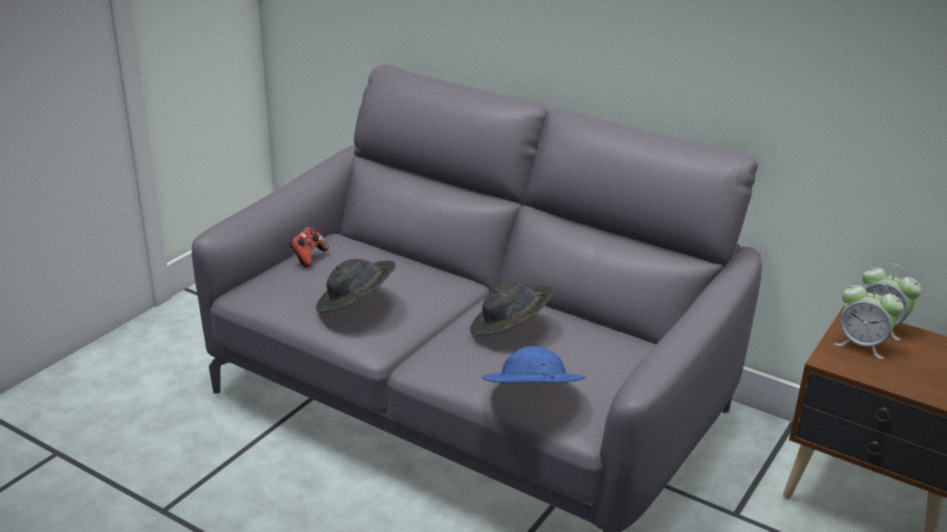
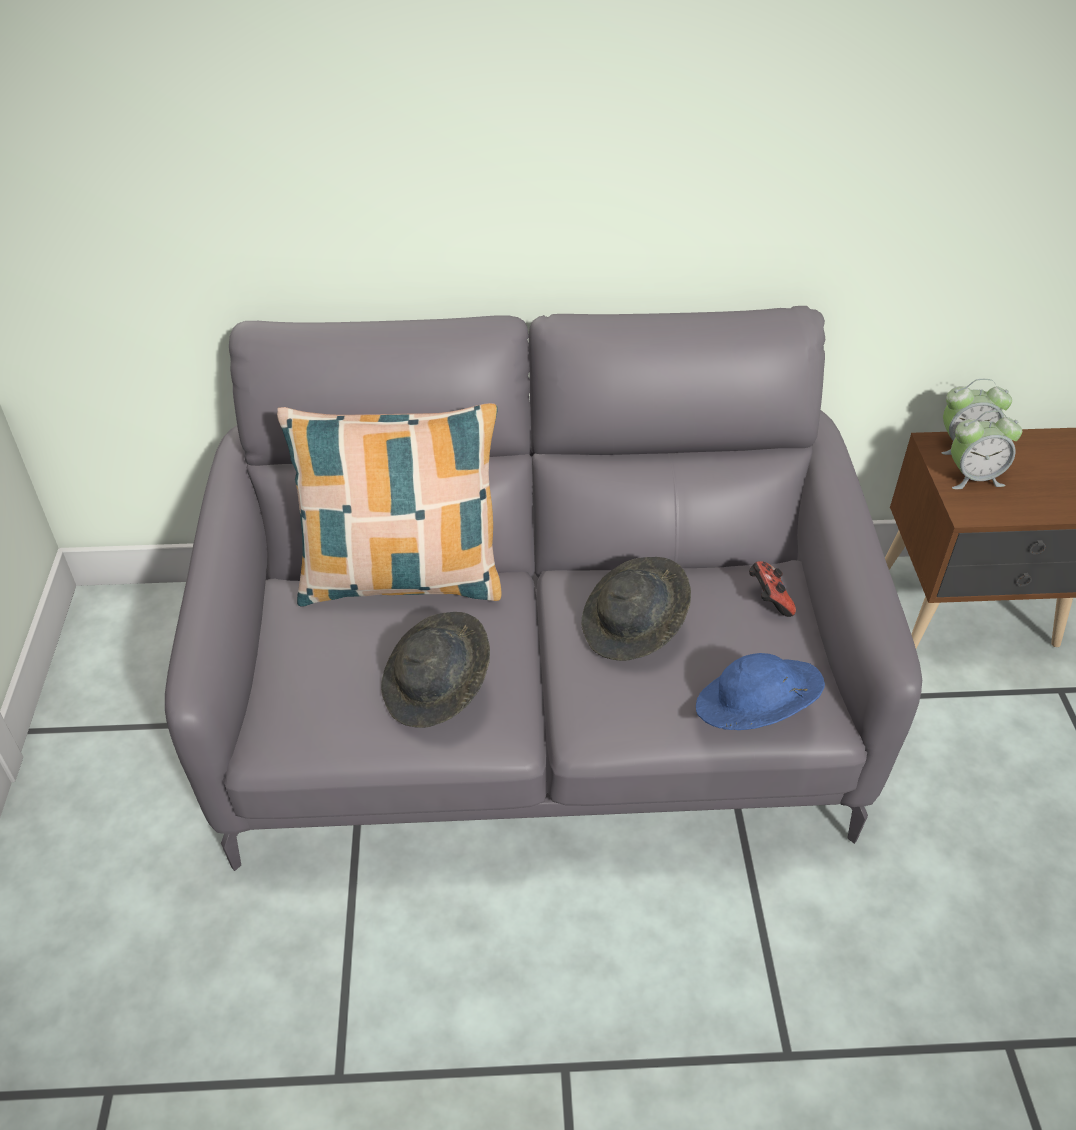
camera: 35 degrees left, 15 degrees up
game controller [289,227,329,268] -> game controller moved to [749,561,796,617]
none -> pillow [277,403,502,607]

